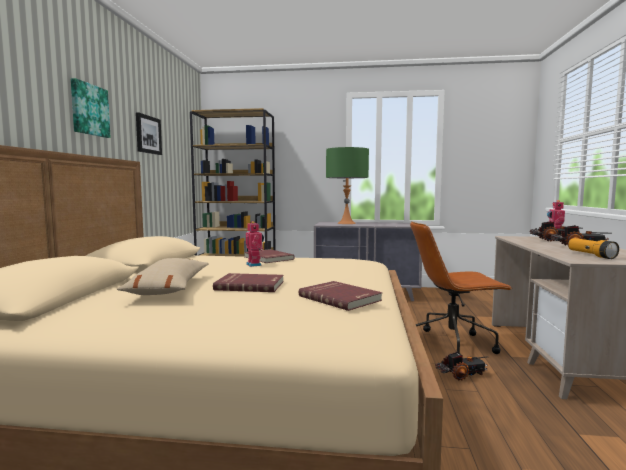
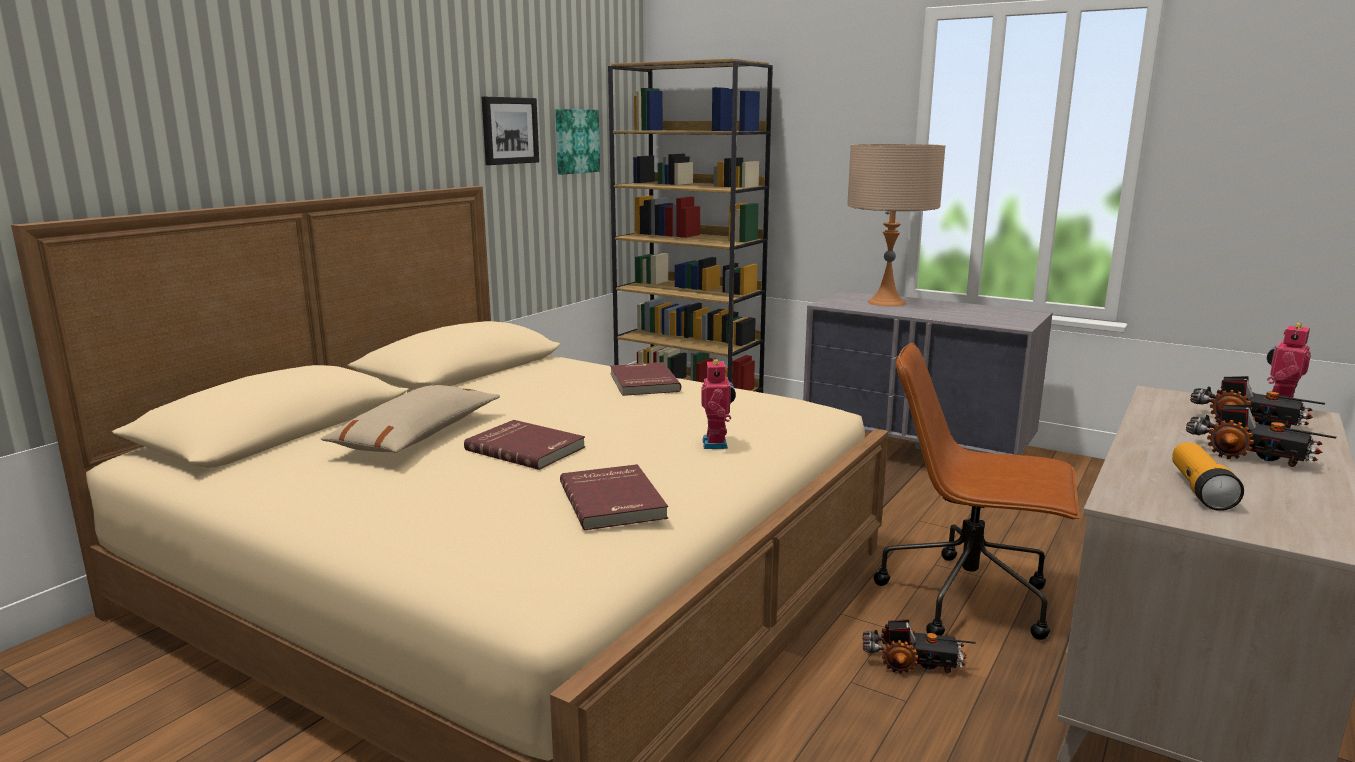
camera: 25 degrees right, 10 degrees up
picture [71,78,111,138] -> picture moved to [555,109,600,174]
toy robot [246,221,264,267] -> toy robot moved to [701,358,736,449]
green table lamp [326,147,369,224] -> beige table lamp [847,144,945,307]

